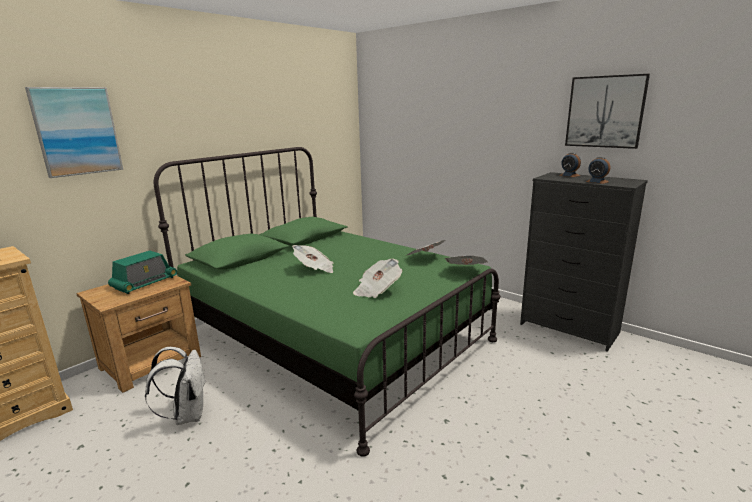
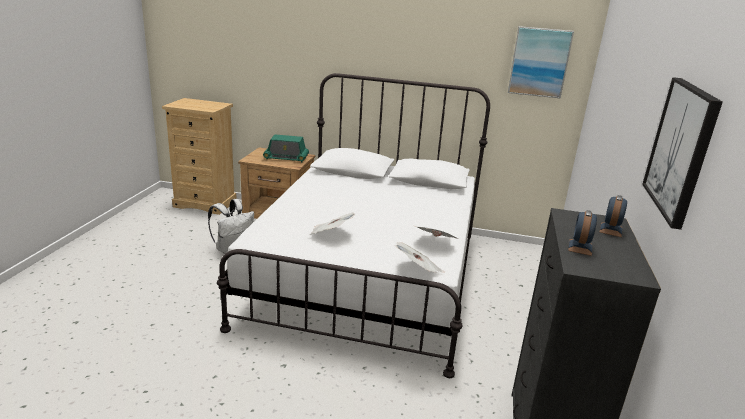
camera: 60 degrees right, 5 degrees up
picture [25,87,123,178] -> picture moved to [508,26,574,99]
green bed [153,147,501,457] -> white bed [217,73,490,378]
newspaper [292,245,334,273] -> none

